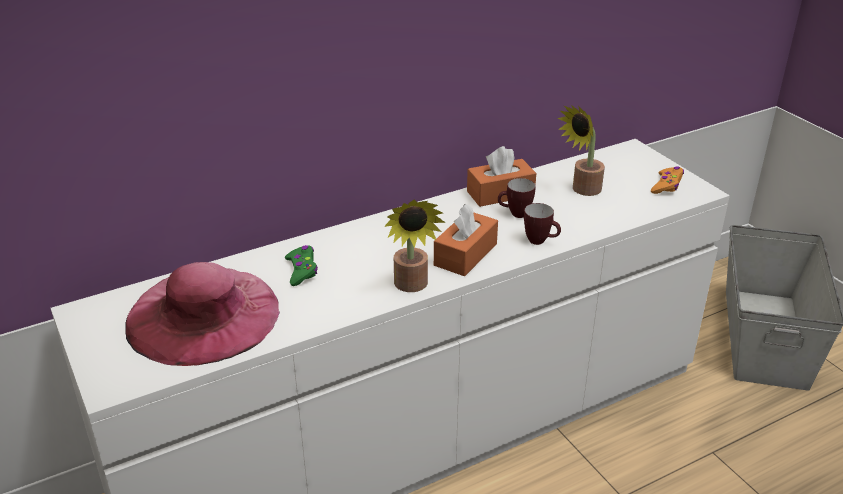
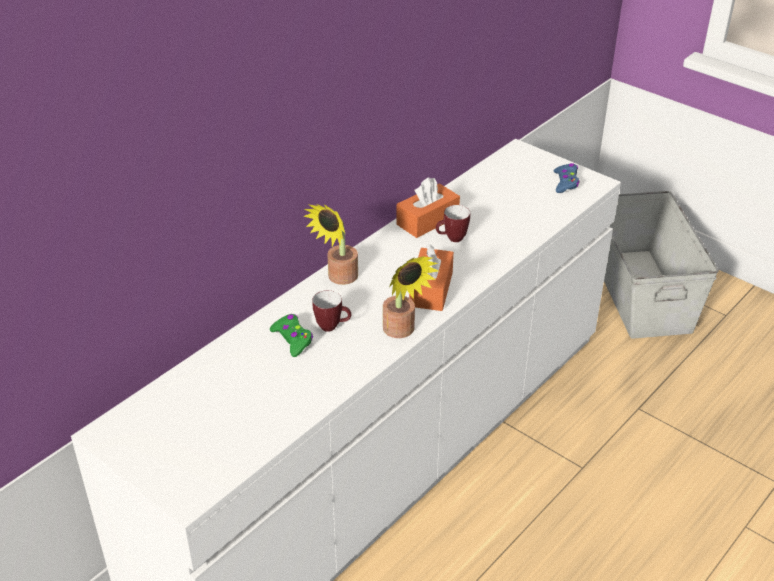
camera: 20 degrees left, 5 degrees up
pink hat [125,262,280,366] -> none
mug [524,203,561,245] -> mug moved to [312,290,351,332]
potted plant [557,105,605,196] -> potted plant moved to [303,204,358,285]
orange game controller [651,166,684,194] -> blue game controller [553,163,579,193]

